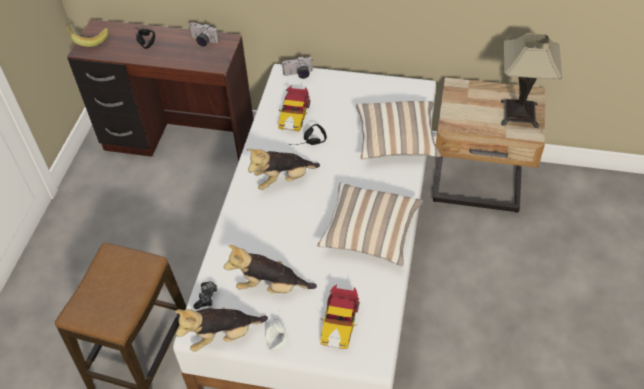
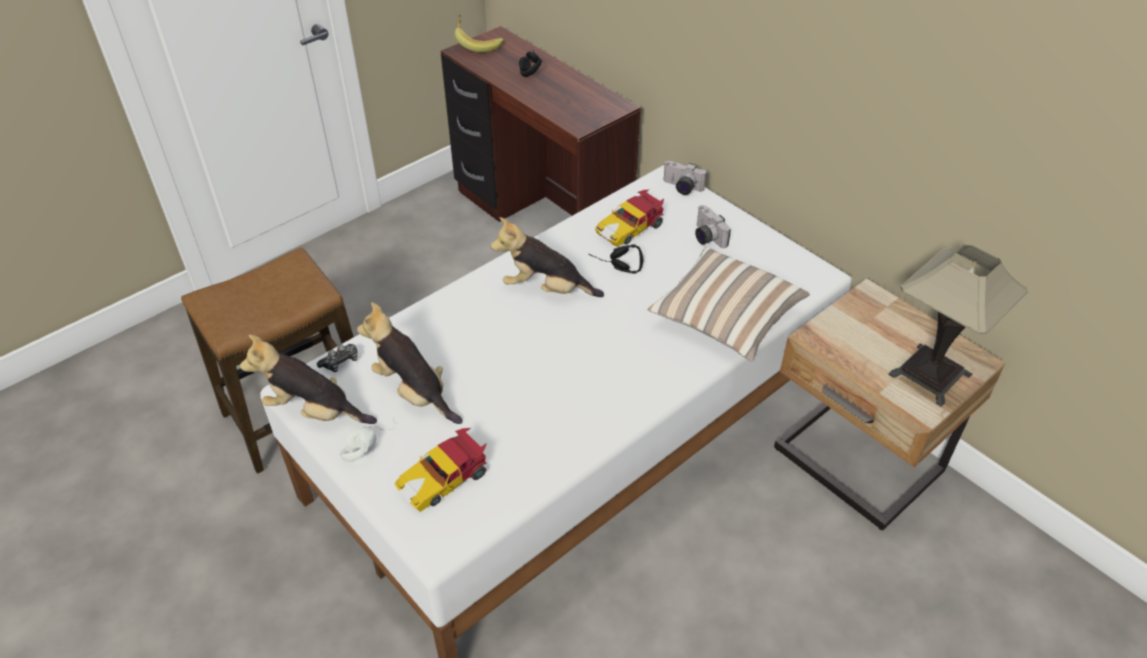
camera: 35 degrees right, 5 degrees down
camera [188,22,219,46] -> camera moved to [695,205,731,248]
pillow [317,182,423,266] -> none

